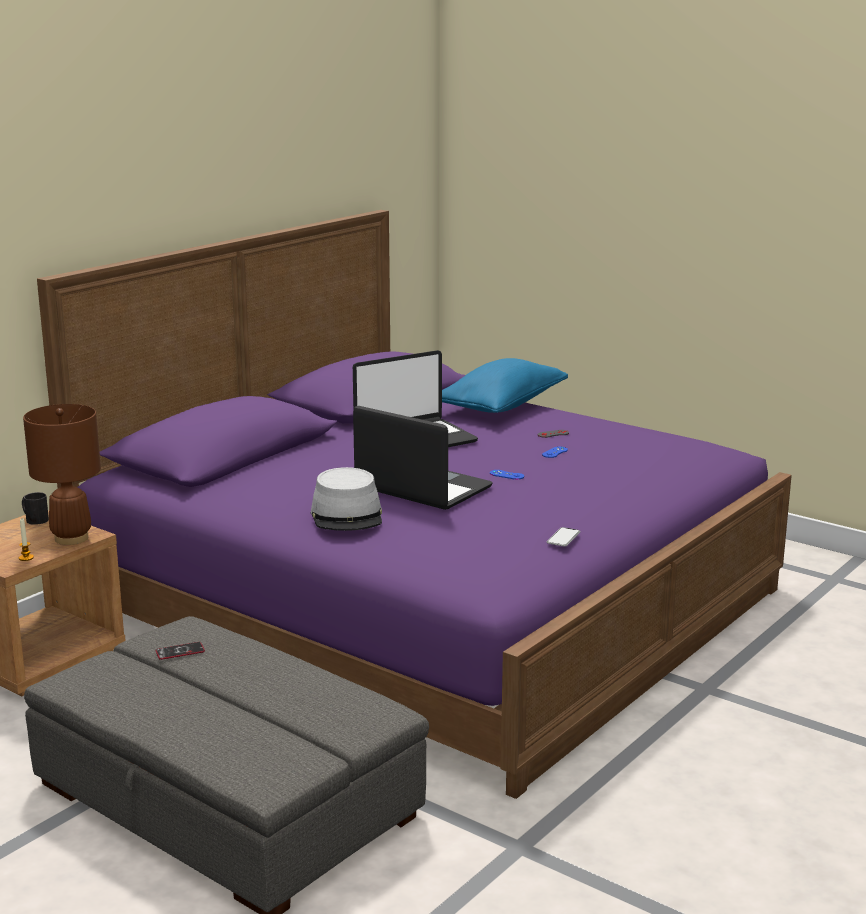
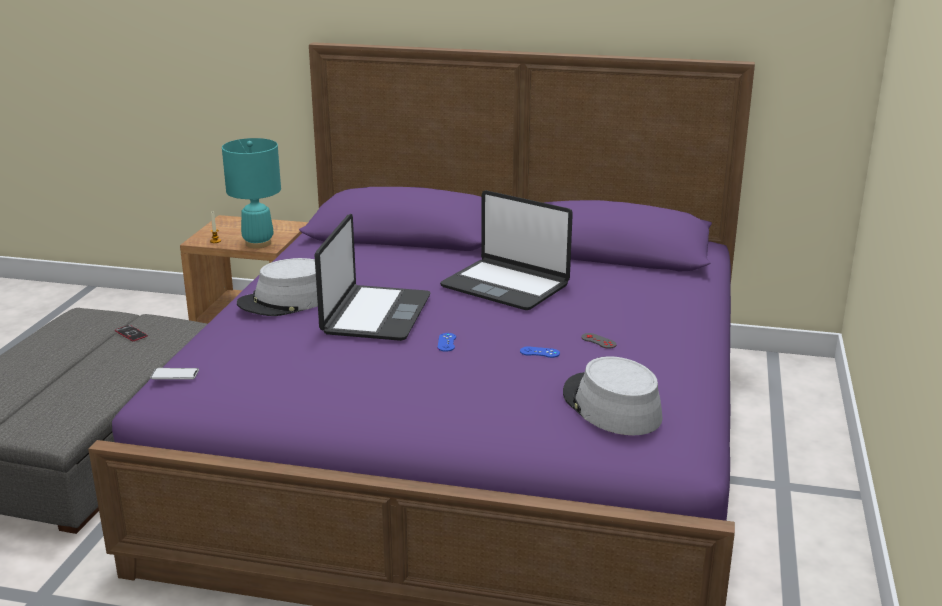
camera: 65 degrees right, 5 degrees up
black mug [22,492,49,525] -> none
brown table lamp [23,404,101,545] -> turquoise table lamp [222,138,281,248]
blue pillow [442,358,568,413] -> none
phone [547,527,580,547] -> phone moved to [150,368,199,380]
none -> grey hat [563,356,662,435]

